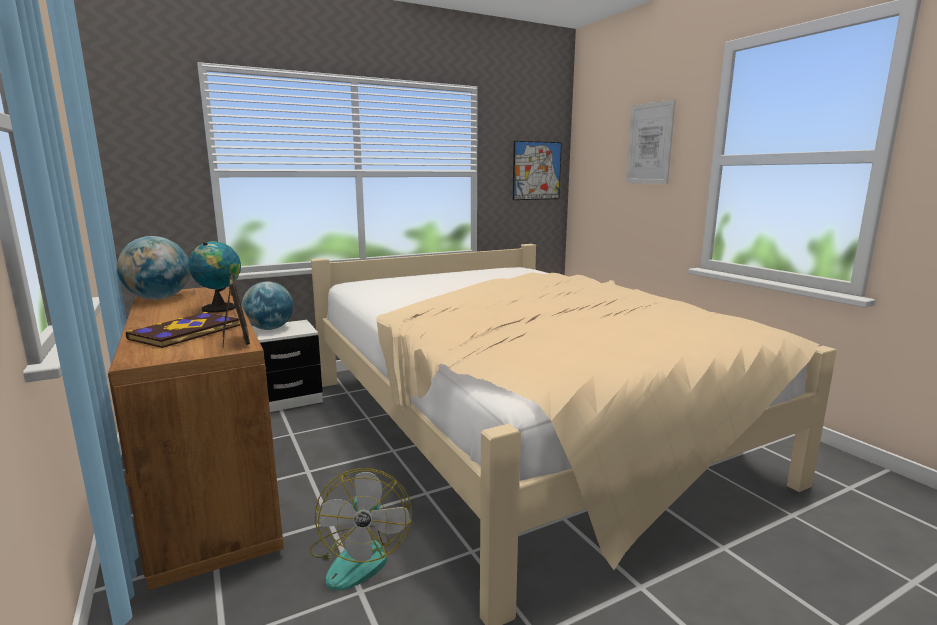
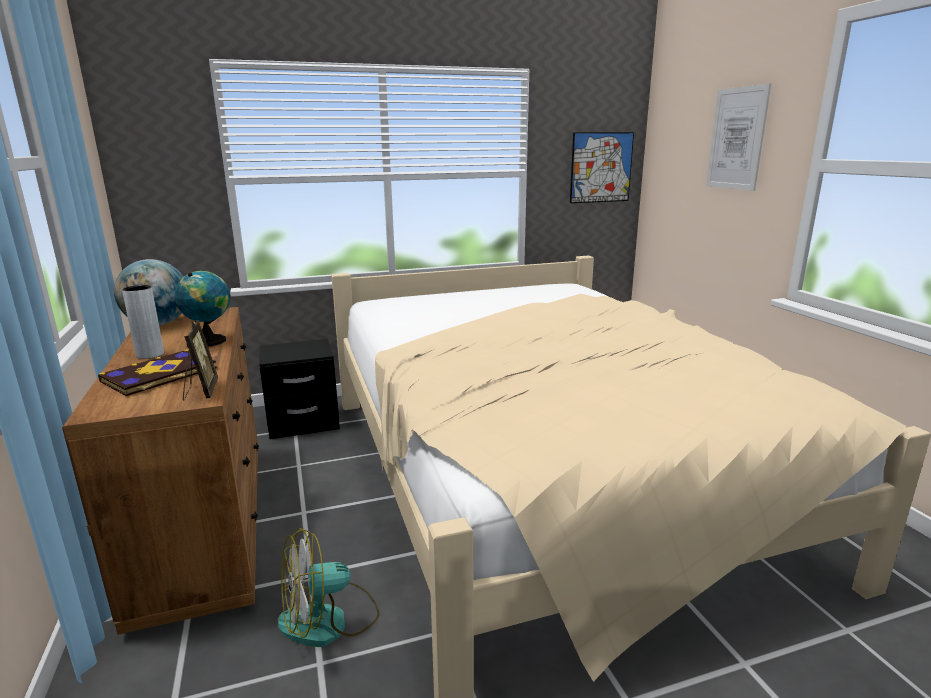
camera: 10 degrees right, 5 degrees up
globe [242,281,293,330] -> none
white nightstand [252,320,323,412] -> black nightstand [259,339,340,439]
fan [309,468,412,590] -> fan turned 60 degrees clockwise [278,528,380,647]
none -> grey vase [122,285,164,359]

